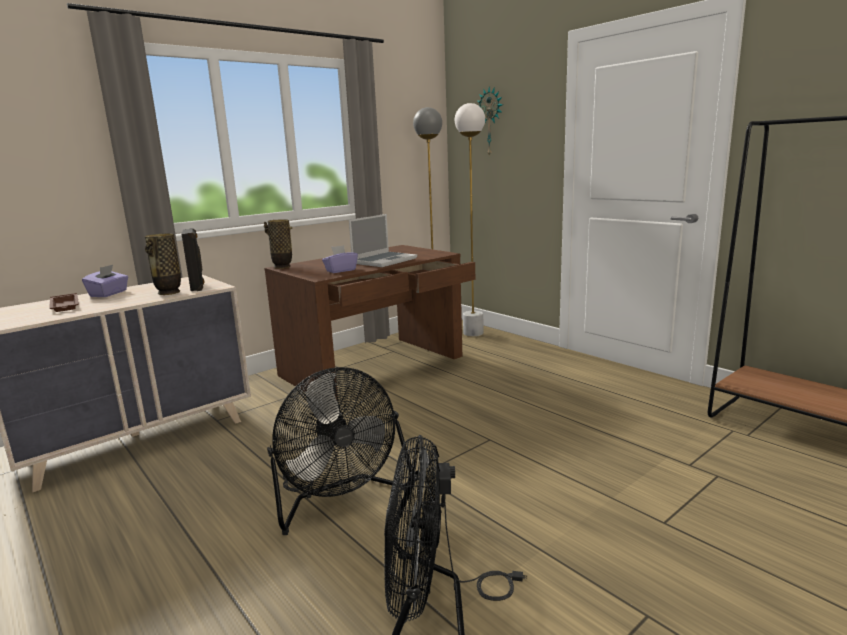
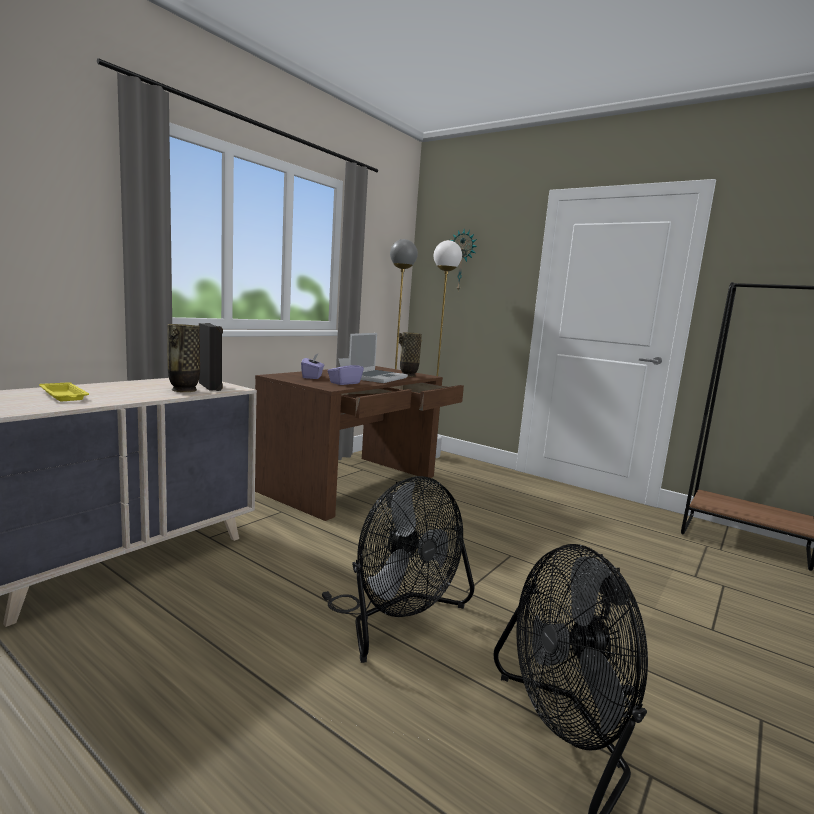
camera: 15 degrees left, 5 degrees down
brown tray [49,293,79,312] -> yellow tray [39,382,89,401]
purple tissue box [82,265,128,297] -> purple tissue box moved to [301,354,324,379]
vase [264,219,292,269] -> vase moved to [399,332,422,377]

